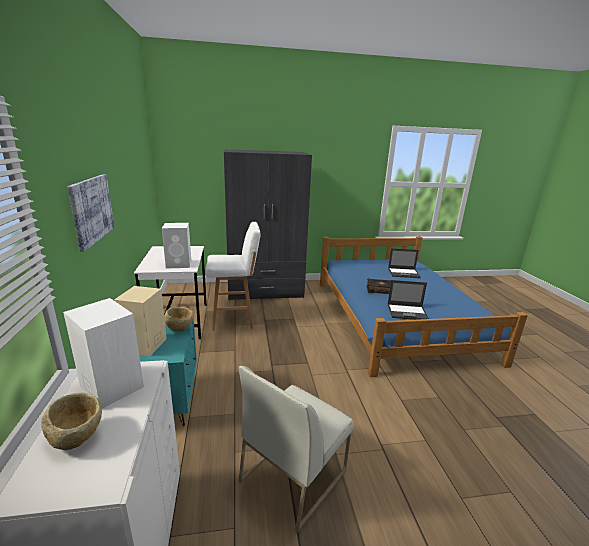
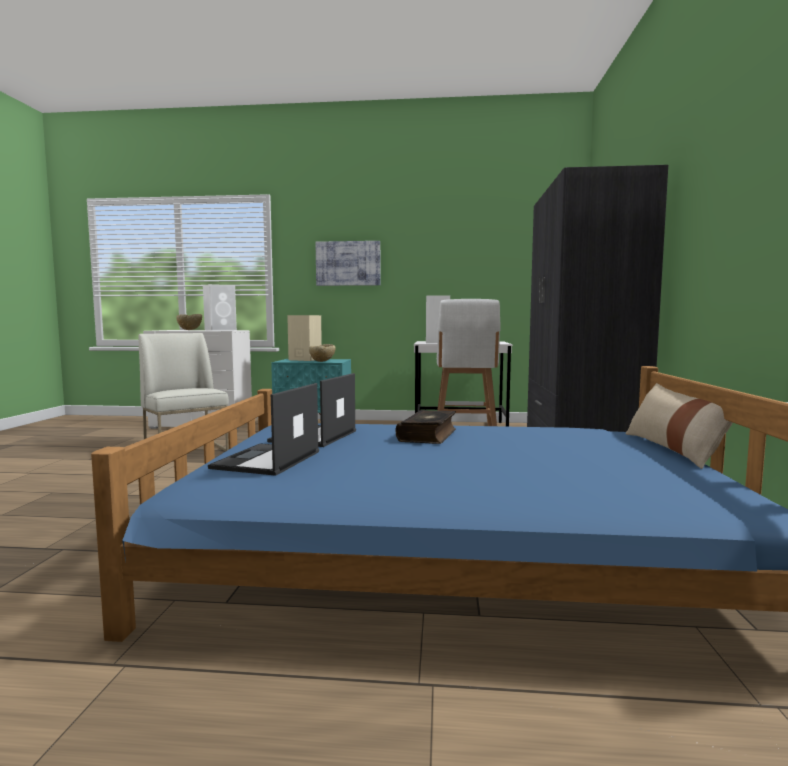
camera: 105 degrees right, 15 degrees down
laptop [388,248,421,278] -> laptop moved to [208,383,319,476]
none -> beige pillow [626,383,733,469]

